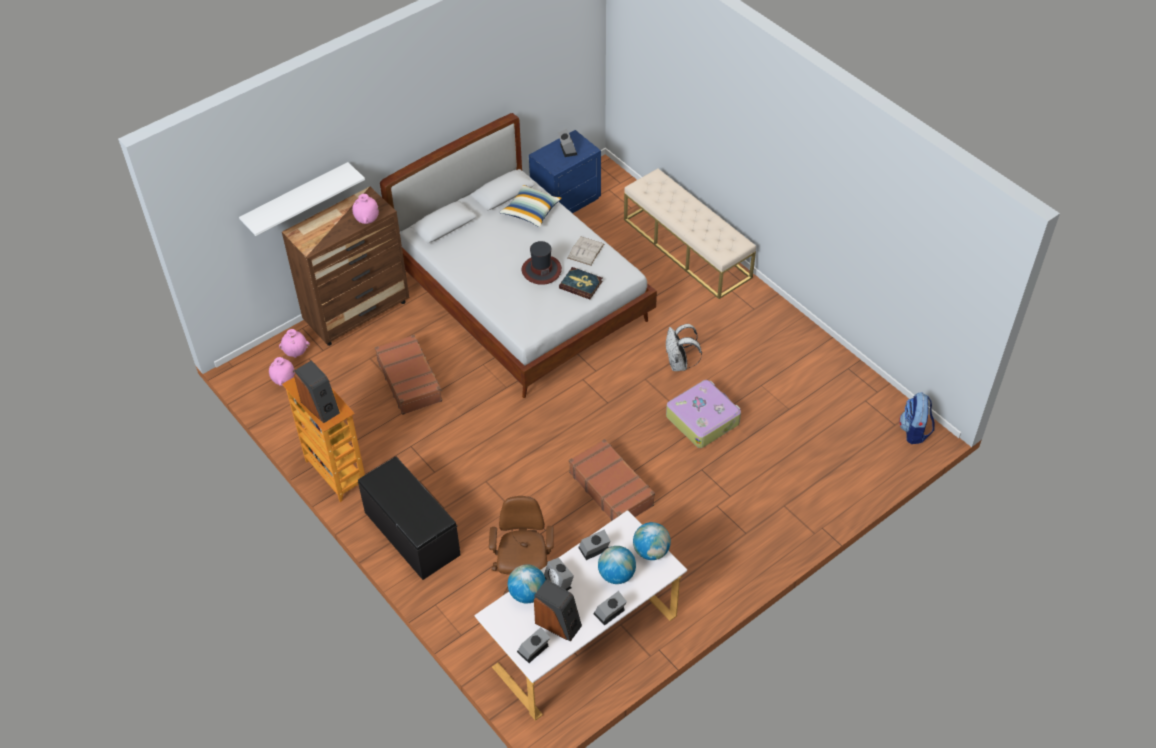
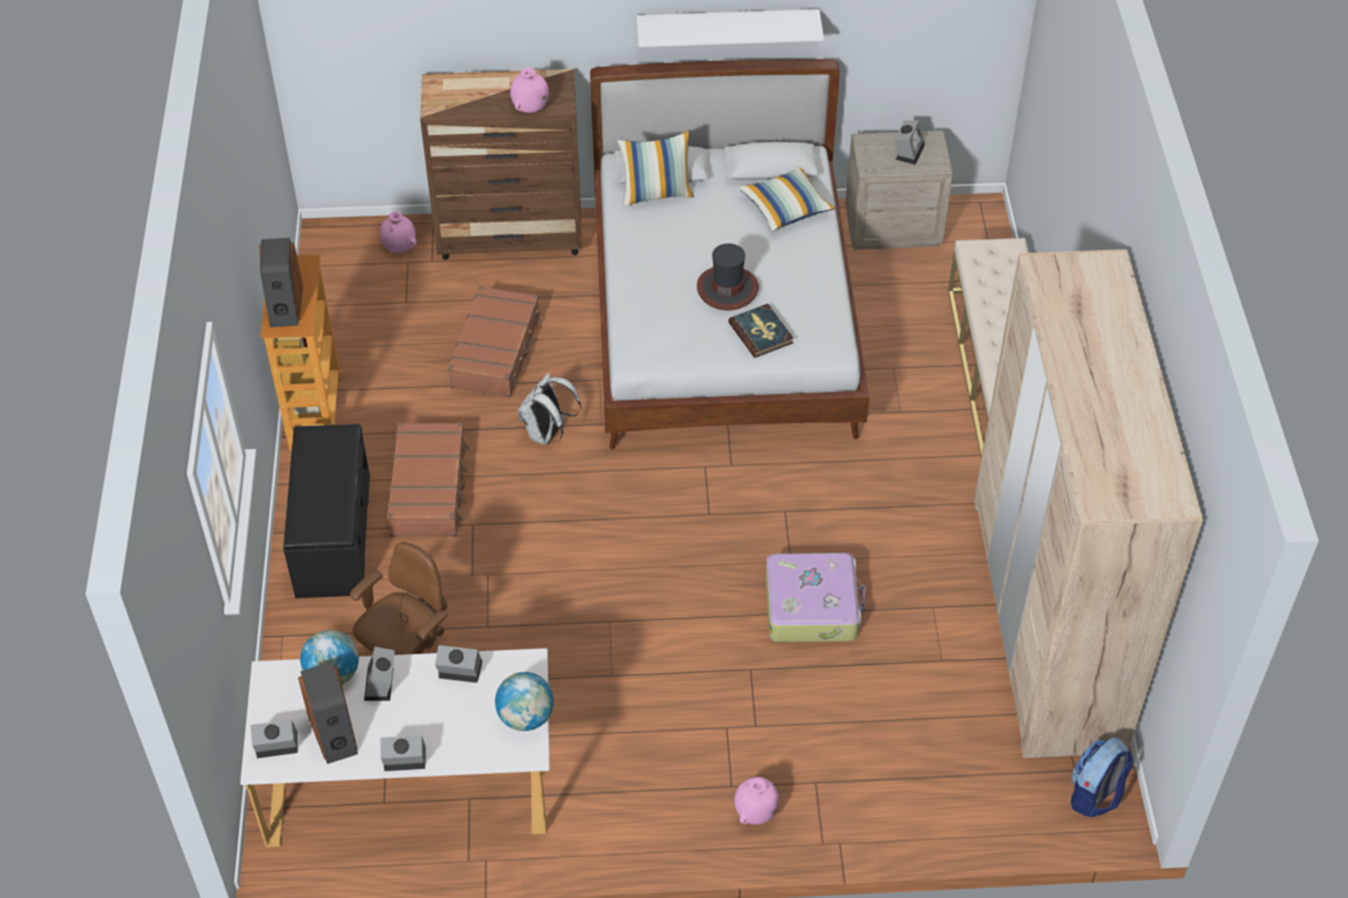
camera: 35 degrees right, 0 degrees up
white shelf [239,162,365,236] -> white shelf moved to [637,9,824,47]
pink vase [269,357,295,386] -> pink vase moved to [734,777,779,825]
blue nightstand [529,130,601,213] -> beige nightstand [845,131,953,250]
white book [567,237,604,266] -> none
brown suitcase [569,439,655,521] -> brown suitcase moved to [387,422,470,537]
globe [598,546,636,584] -> none
white backpack [666,324,702,371] -> white backpack moved to [518,373,581,445]
none -> pillow [617,130,694,207]
none -> beige wardrobe [974,249,1203,758]

